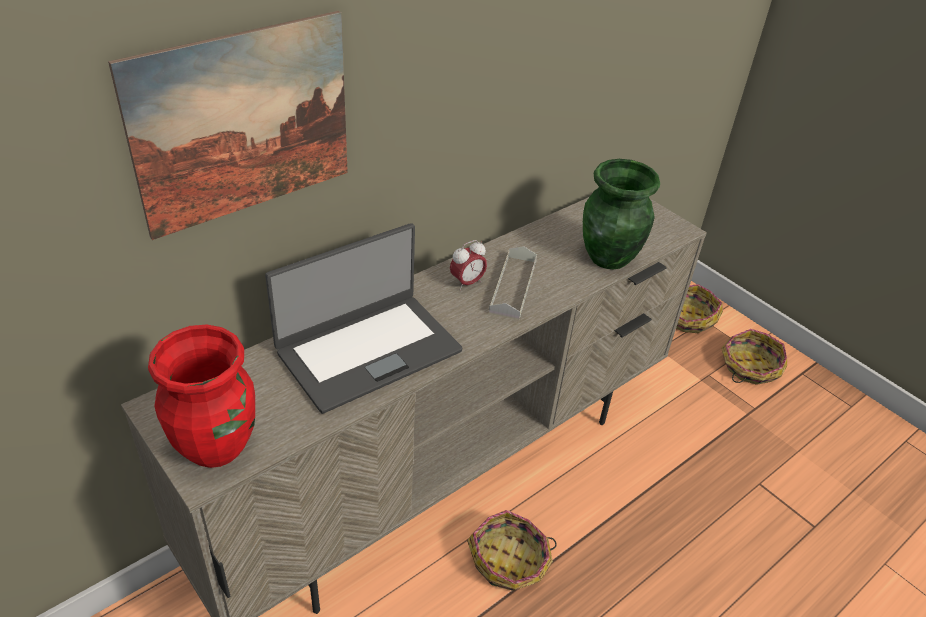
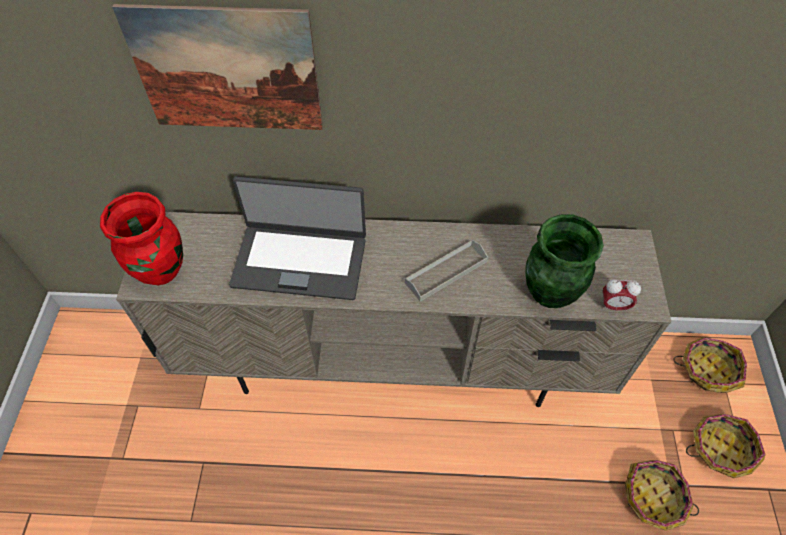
camera: 45 degrees right, 15 degrees up
alarm clock [450,240,487,290] -> alarm clock moved to [603,279,641,312]
basket [467,510,557,591] -> basket moved to [625,460,699,531]

